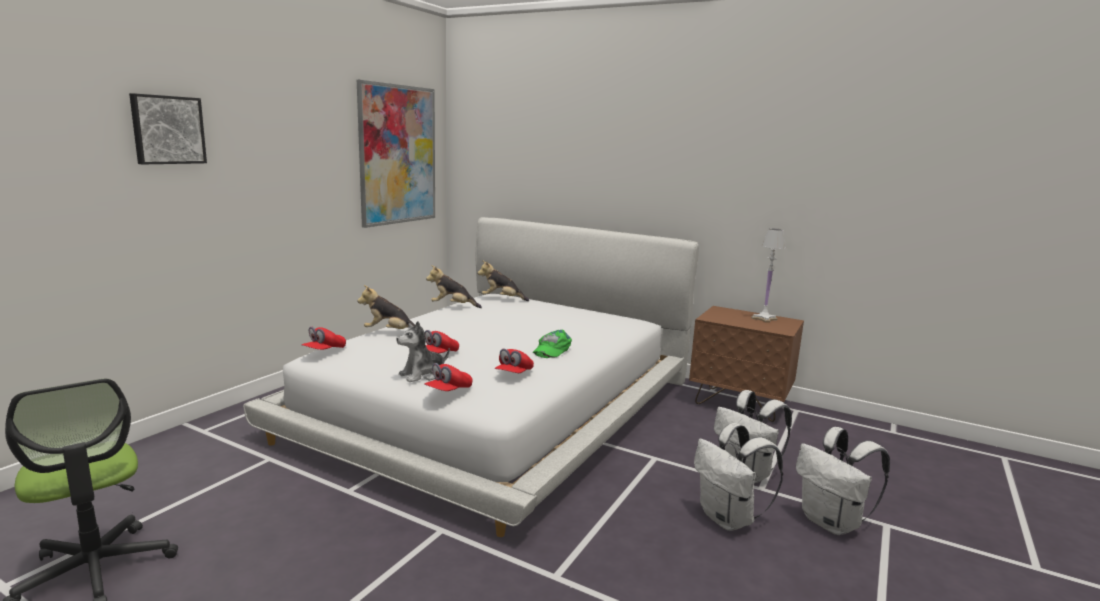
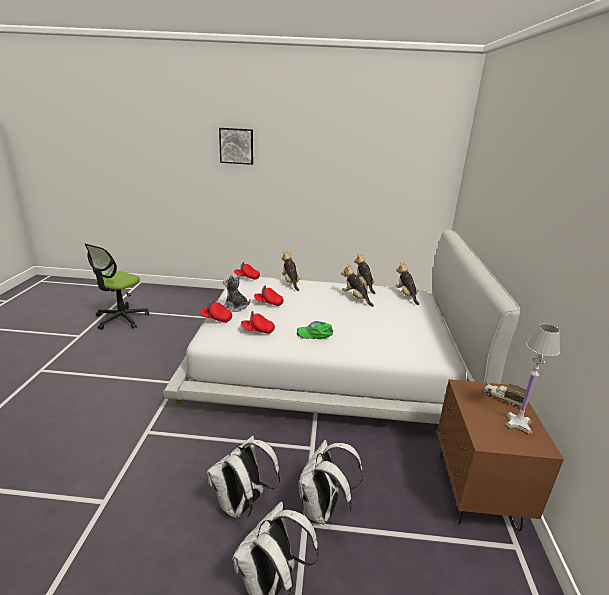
camera: 65 degrees right, 10 degrees up
picture [357,80,435,228] -> none
none -> plush toy [341,264,374,307]
none -> toy truck [484,383,526,407]

